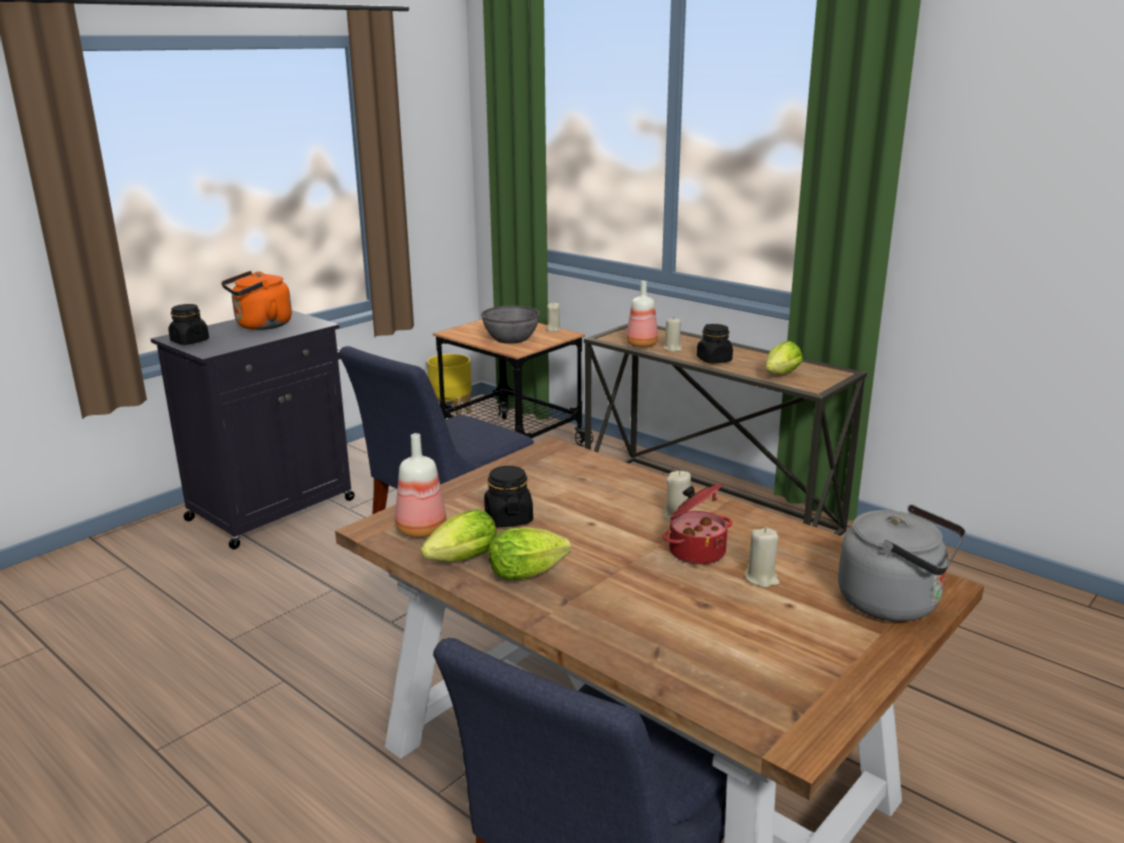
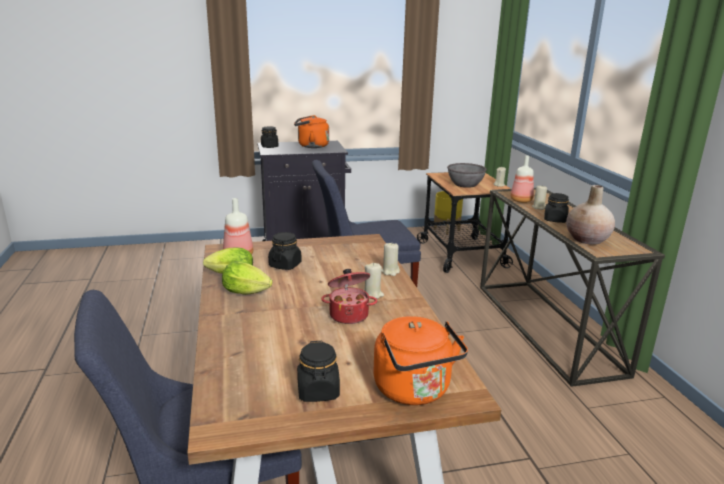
camera: 35 degrees right, 0 degrees up
beige candle [745,528,780,588] -> beige candle moved to [381,243,400,276]
lettuce [766,341,803,375] -> beige vase [566,185,615,245]
grey kettle [838,504,966,622] -> orange kettle [373,316,468,405]
none -> black jar [297,341,340,402]

